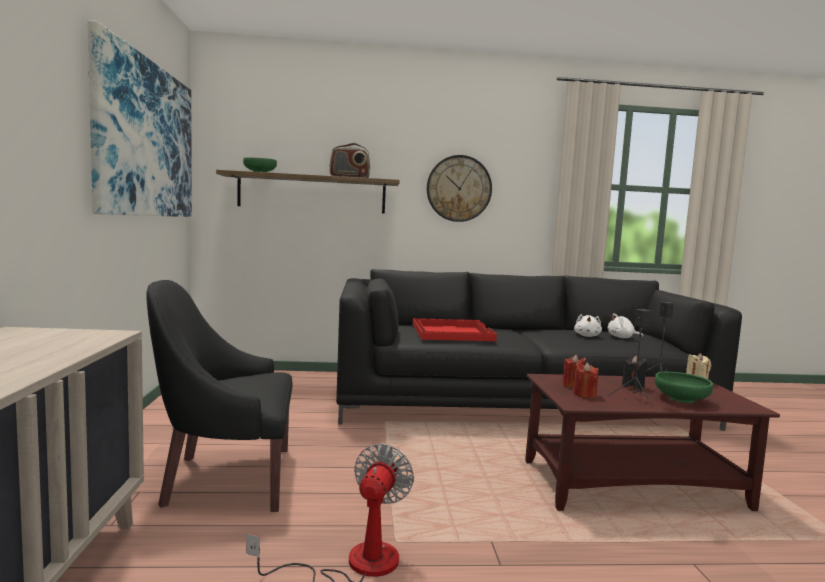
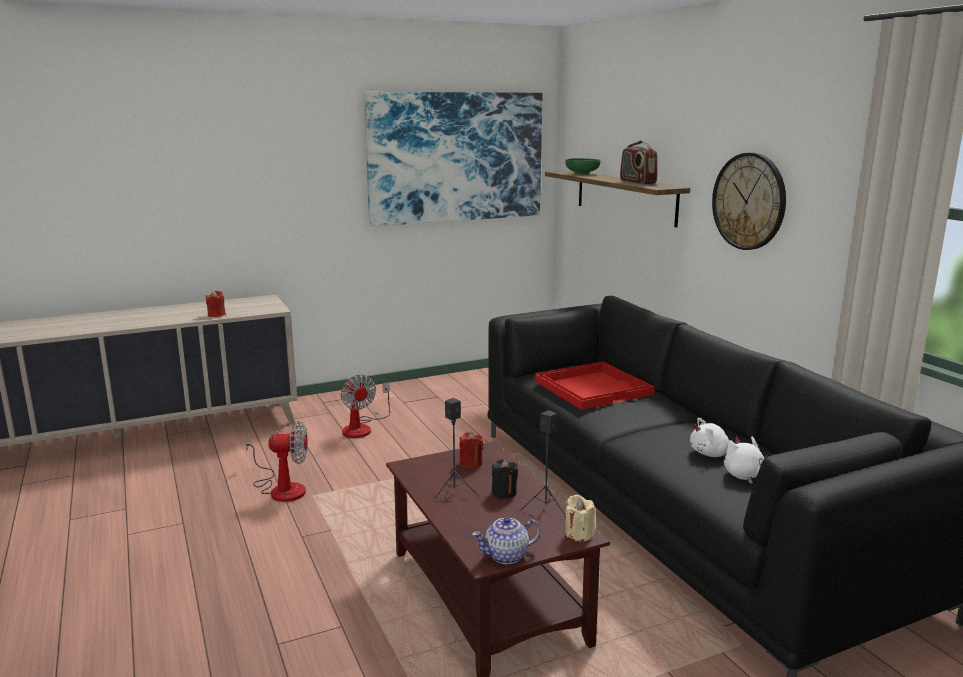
camera: 70 degrees right, 10 degrees up
black armchair [146,280,292,512] -> fan [341,375,390,438]
red candle [573,362,599,398] -> red candle moved to [205,290,226,317]
green bowl [655,372,713,403] -> none
none -> teapot [472,517,540,564]

